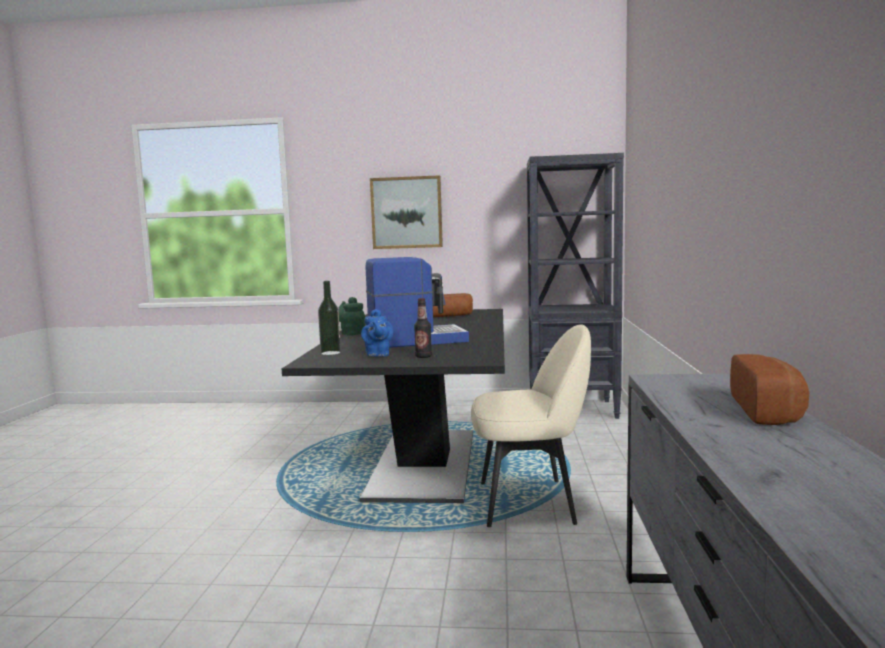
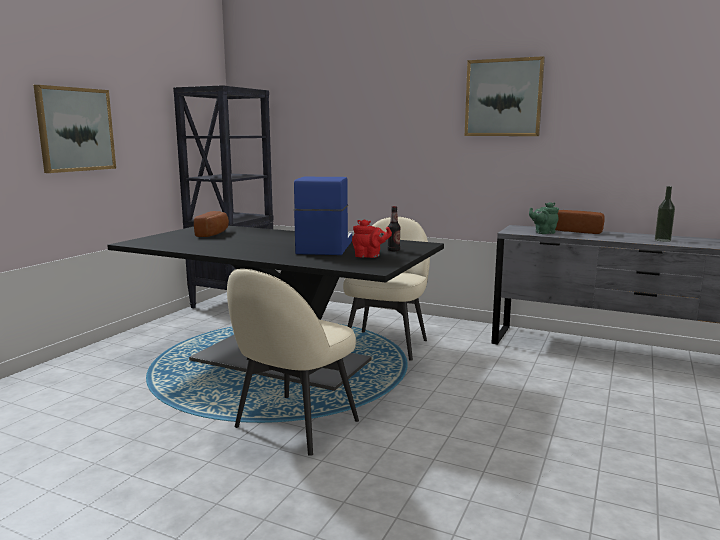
camera: 70 degrees left, 5 degrees up
bottle [318,281,341,355] -> bottle moved to [655,186,675,242]
green teapot [338,297,365,336] -> green teapot moved to [529,202,559,234]
blue teapot [361,309,393,357] -> red teapot [352,219,392,258]
none -> beige chair [227,269,359,456]
none -> picture [465,56,545,136]

